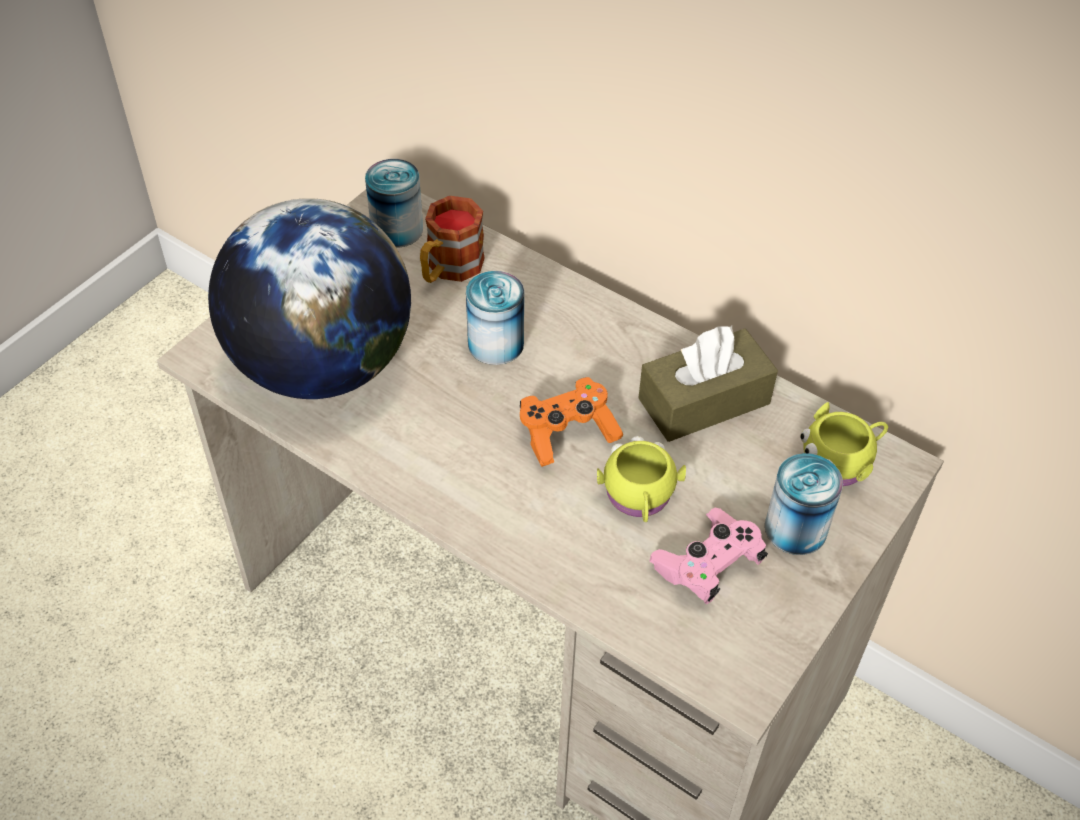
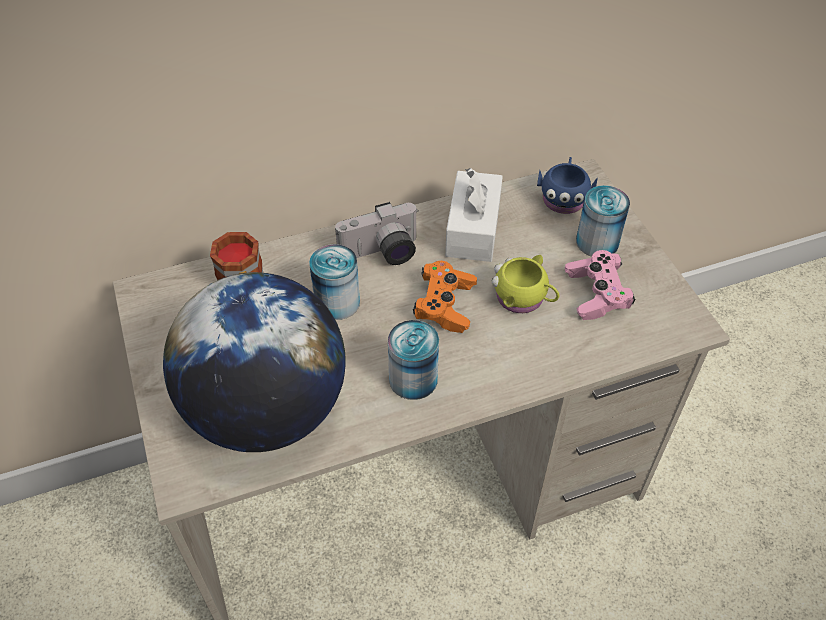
camera: 55 degrees left, 0 degrees up
can [365,159,423,248] -> can moved to [388,320,439,400]
brown tissue box [638,325,778,442] -> white tissue box [445,168,503,262]
yellow mug [800,402,888,486] -> blue mug [537,157,598,214]
none -> camera [335,202,419,265]

